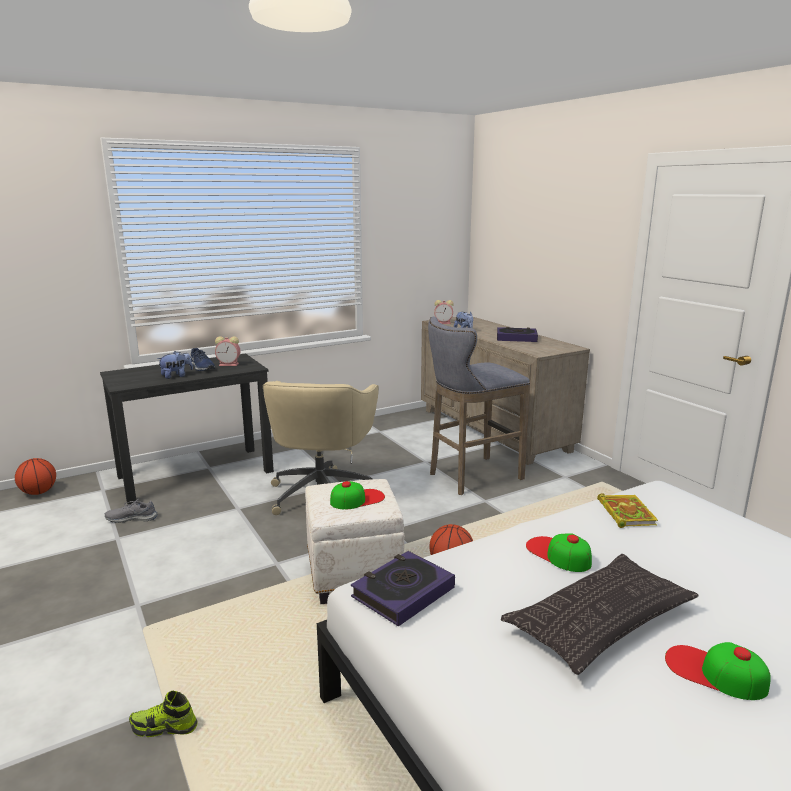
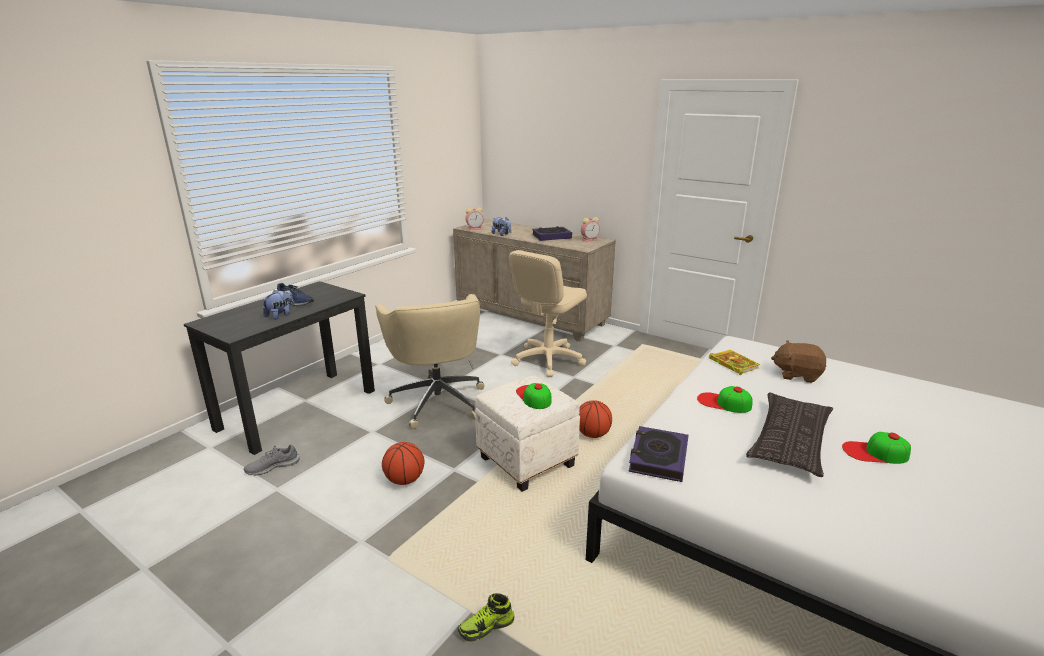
camera: 25 degrees left, 5 degrees up
basketball [15,458,56,495] -> basketball moved to [382,442,424,485]
alarm clock [215,336,240,366] -> alarm clock moved to [581,217,600,242]
cap [330,481,385,509] -> cap turned 60 degrees counterclockwise [516,383,552,409]
grey stool [428,316,530,495] -> beige office chair [509,250,587,377]
none -> brown plush toy [771,340,826,383]

